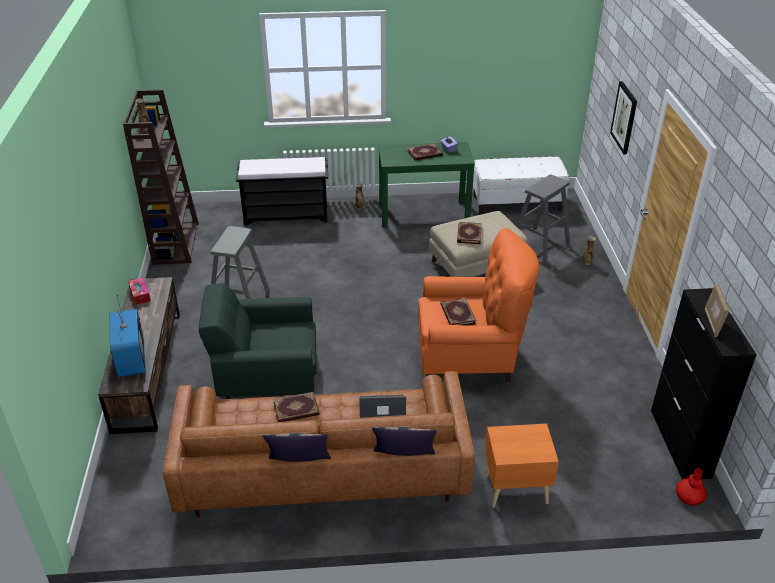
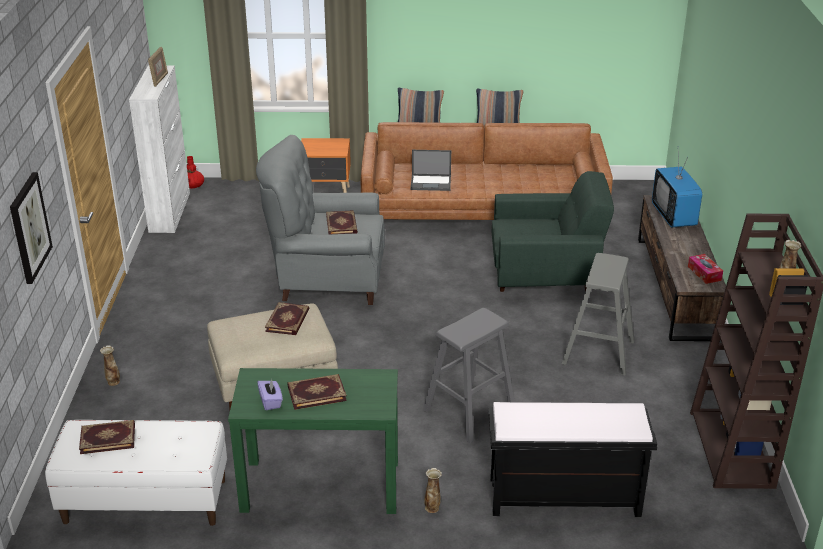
camera: 175 degrees left, 5 degrees down
book [273,392,320,422] -> book moved to [79,420,135,454]
orange armchair [418,228,540,382] -> grey armchair [256,135,385,305]
grey stool [516,175,570,263] -> grey stool moved to [423,308,515,443]
black cabinet [651,288,757,479] -> white cabinet [129,65,190,233]

